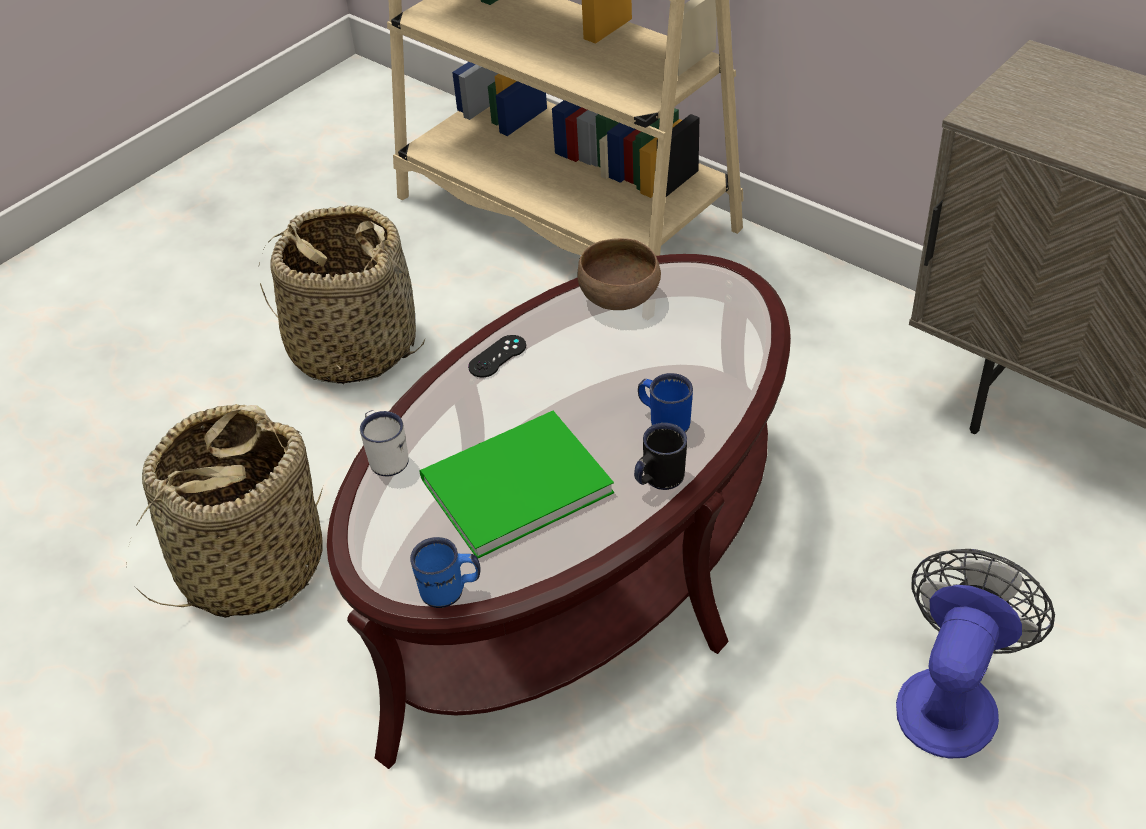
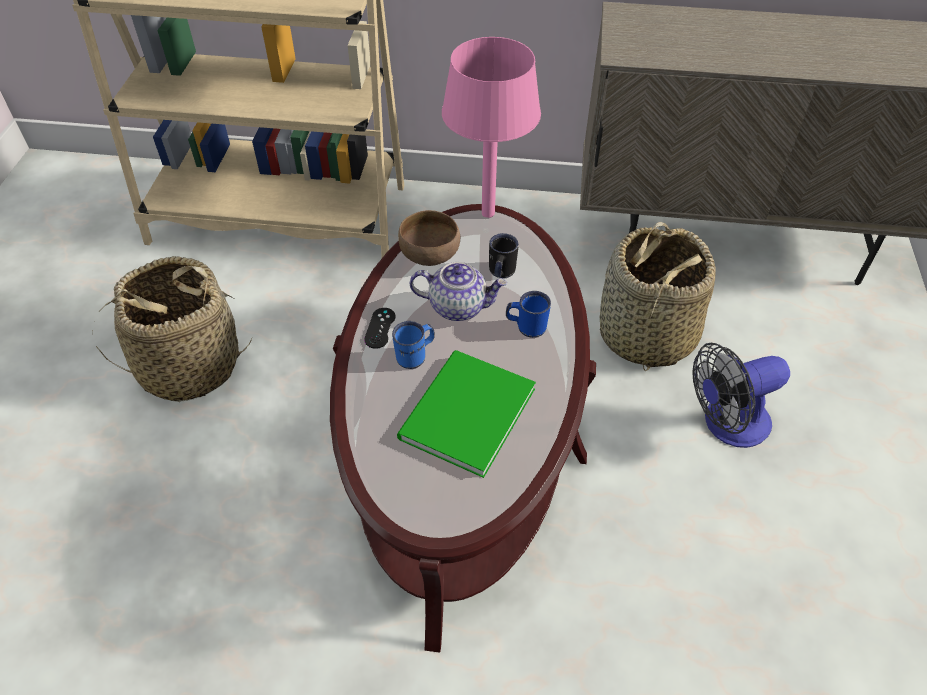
camera: 35 degrees left, 5 degrees up
basket [126,404,323,618] -> basket moved to [600,222,716,371]
white mug [360,410,409,476] -> none
blue mug [410,537,481,608] -> blue mug moved to [392,321,435,369]
black mug [634,423,687,490] -> black mug moved to [489,233,519,278]
fan [896,549,1055,759] -> fan turned 105 degrees counterclockwise [692,343,790,448]
none -> teapot [410,262,507,321]
none -> pink table lamp [442,37,541,218]

